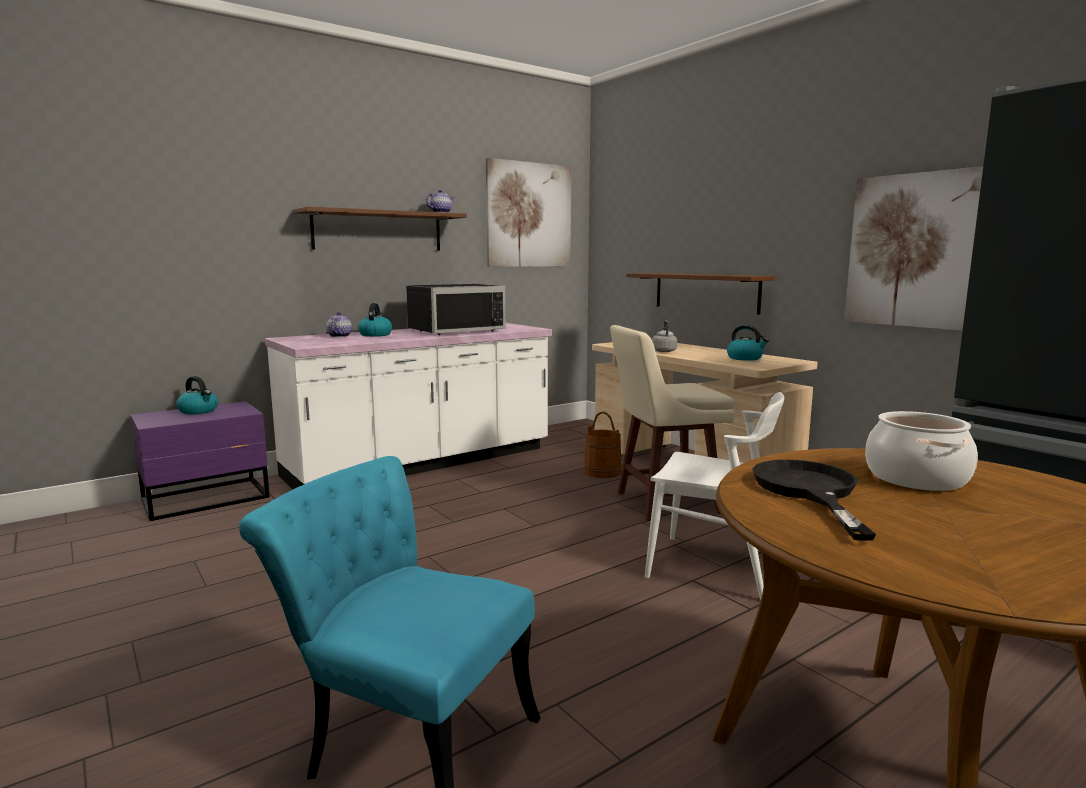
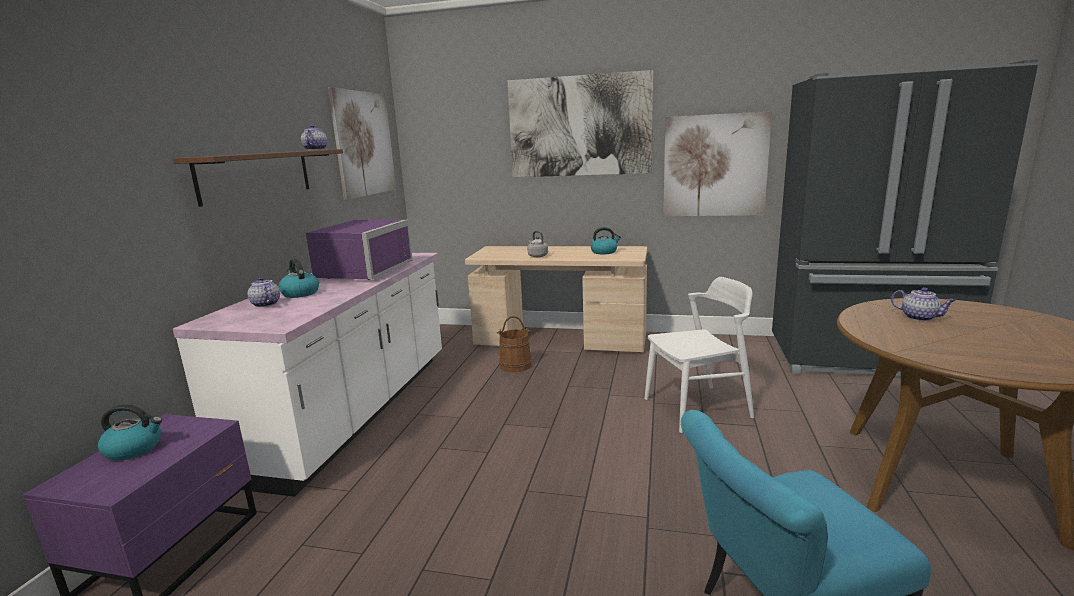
camera: 40 degrees left, 5 degrees up
black microwave [406,284,506,335] -> purple microwave [306,220,413,280]
beige stool [610,325,735,521] -> none
brown shelf [626,273,775,315] -> none
black frying pan [753,460,876,541] -> none
cooking pot [865,411,978,491] -> teapot [891,287,956,321]
none -> picture [507,70,653,177]

